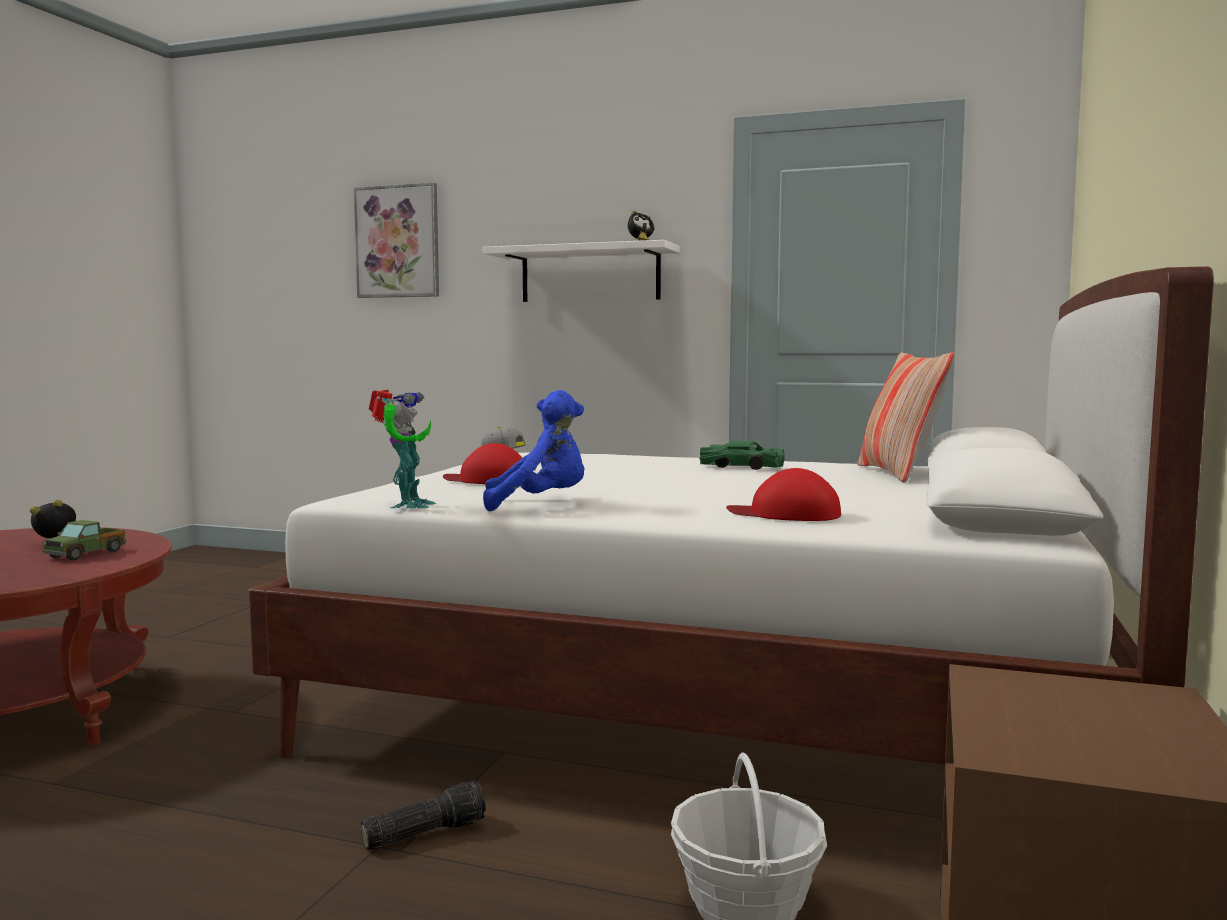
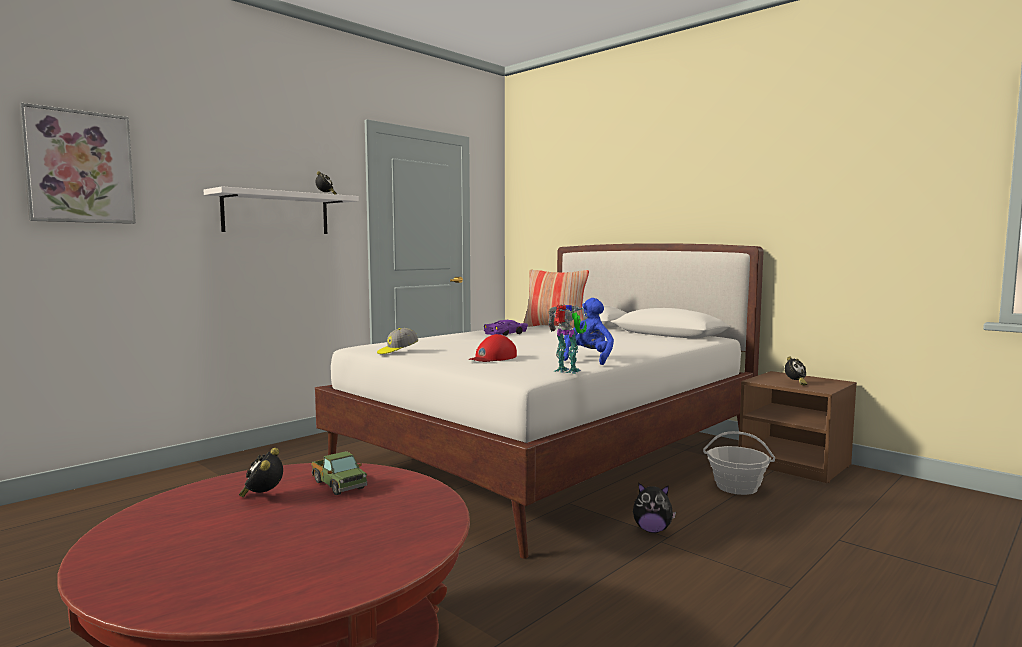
camera: 65 degrees left, 0 degrees up
flashlight [361,781,486,850] -> plush toy [633,483,676,533]
green toy car [699,441,785,470] -> purple toy car [484,320,528,336]
red cap [726,468,841,521] -> none
none -> alarm clock [785,357,807,386]

